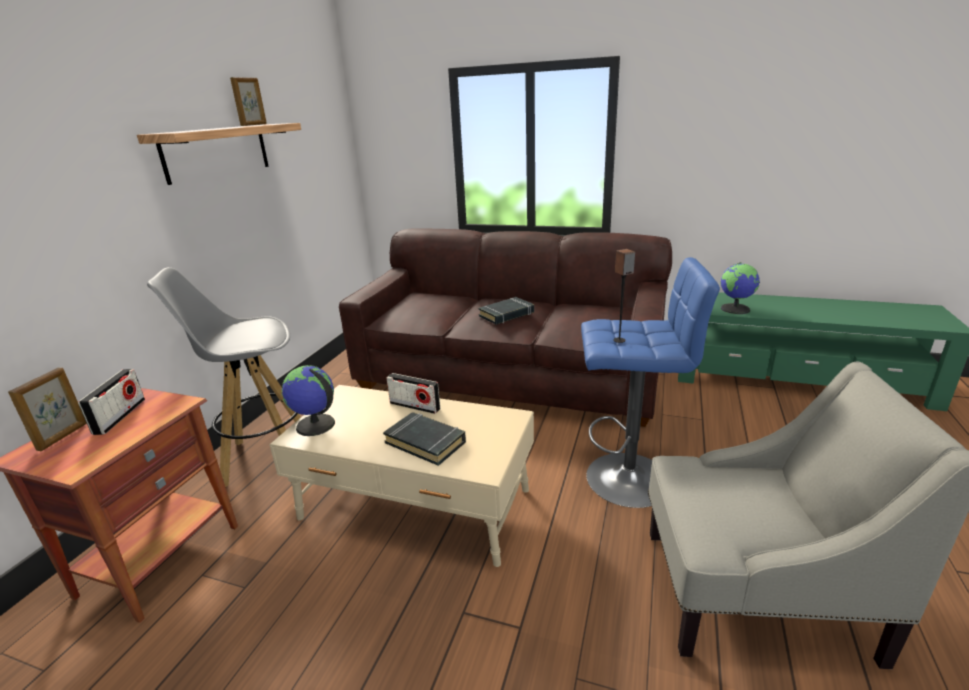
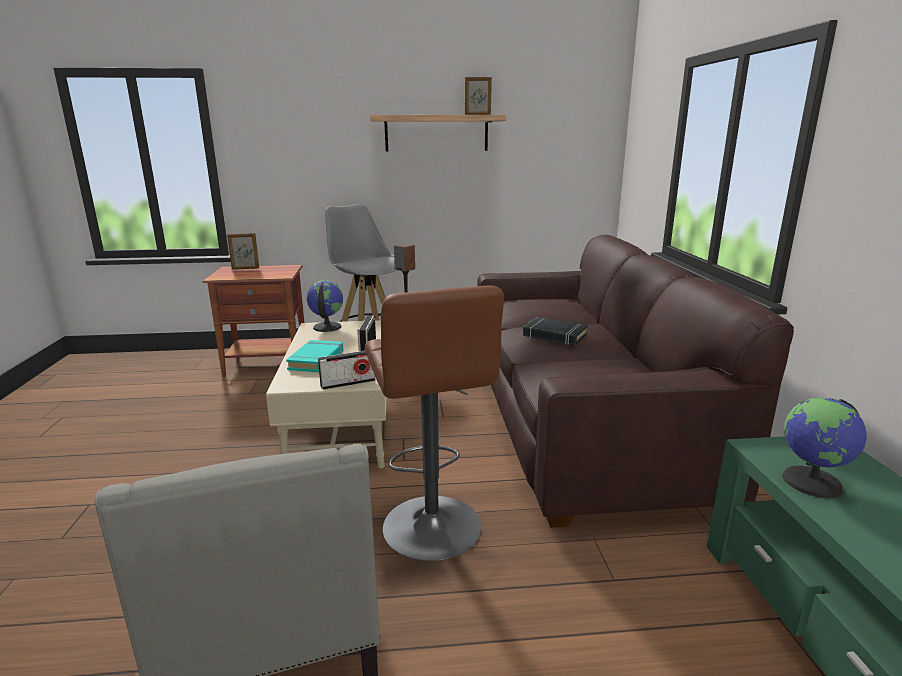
camera: 65 degrees right, 5 degrees down
radio [78,369,145,435] -> radio moved to [318,351,375,390]
black book [383,412,466,466] -> turquoise book [286,340,344,372]
blue stool [581,257,720,508] -> brown stool [365,285,504,561]

